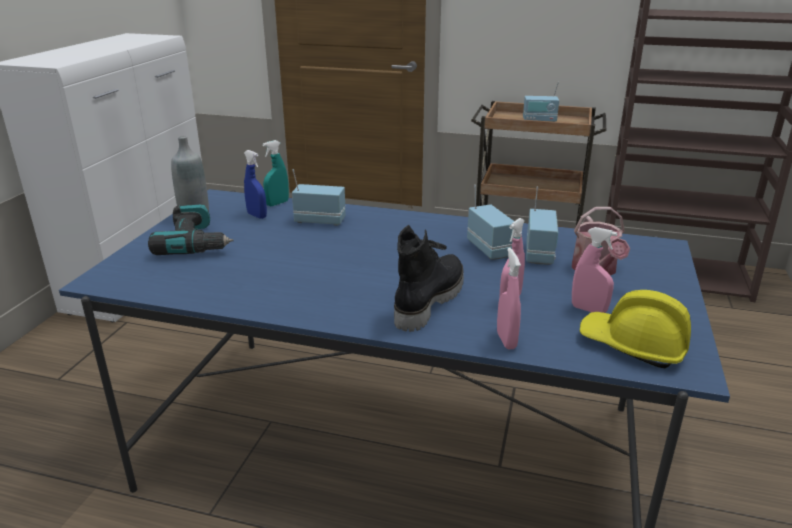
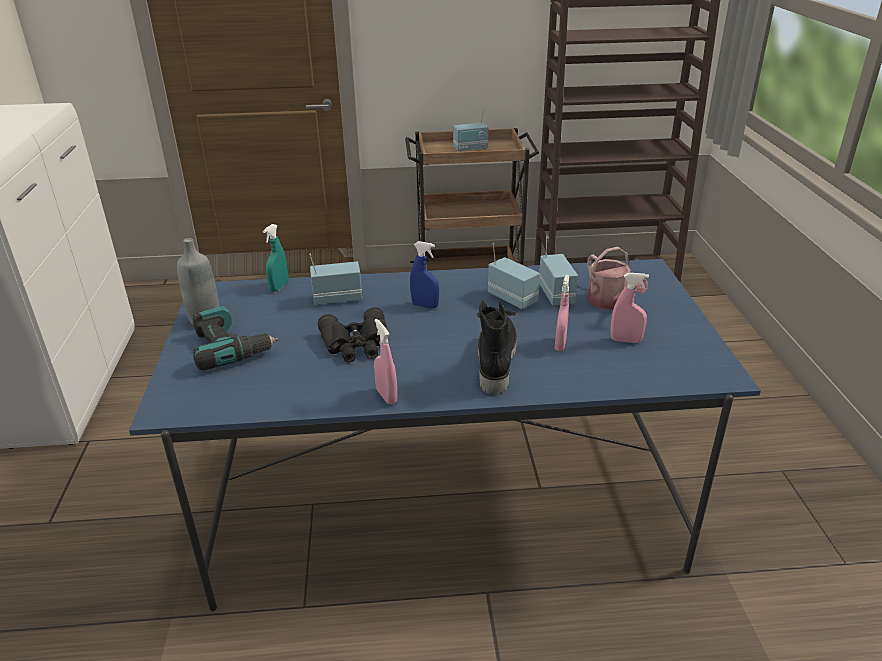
camera: 20 degrees left, 5 degrees up
blue spray bottle [244,150,267,219] -> blue spray bottle moved to [410,241,439,308]
pink spray bottle [497,248,521,349] -> pink spray bottle moved to [374,319,397,405]
yellow hard hat [579,290,691,368] -> none
none -> black binoculars [318,307,386,363]

